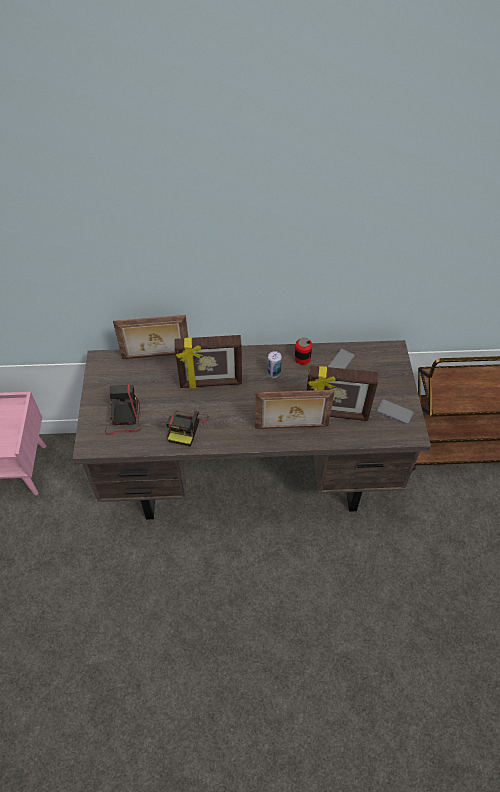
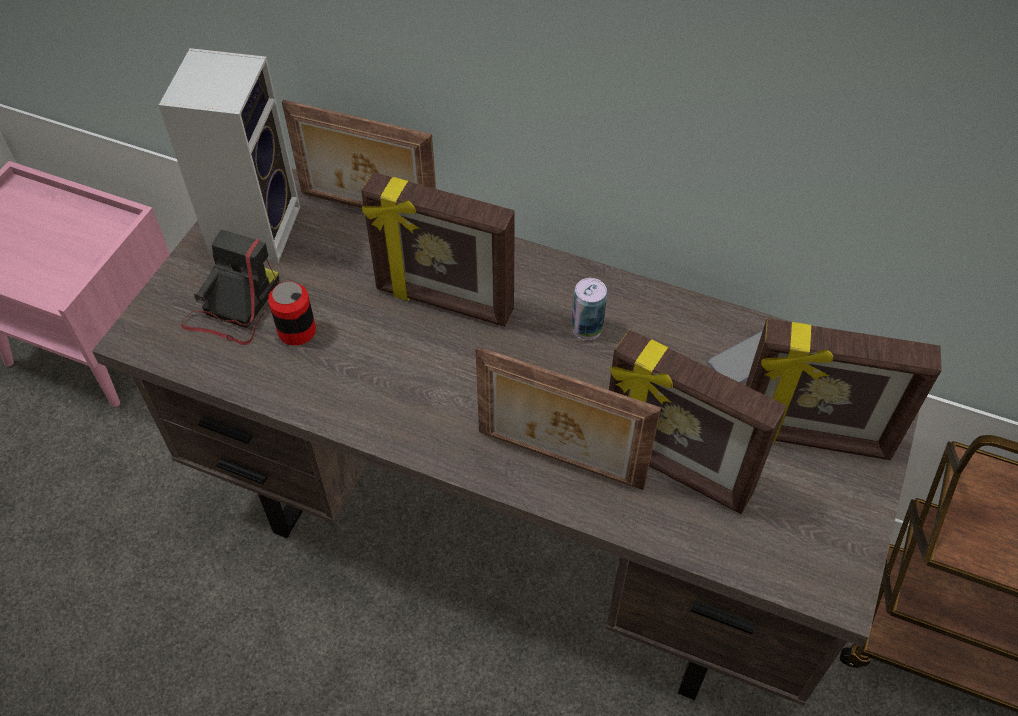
camera: 25 degrees right, 0 degrees up
camera [166,411,209,447] -> none
can [295,338,312,365] -> can moved to [268,281,316,345]
phone [377,399,414,424] -> none
none -> speaker [159,48,300,263]
none -> picture frame [746,319,942,460]

